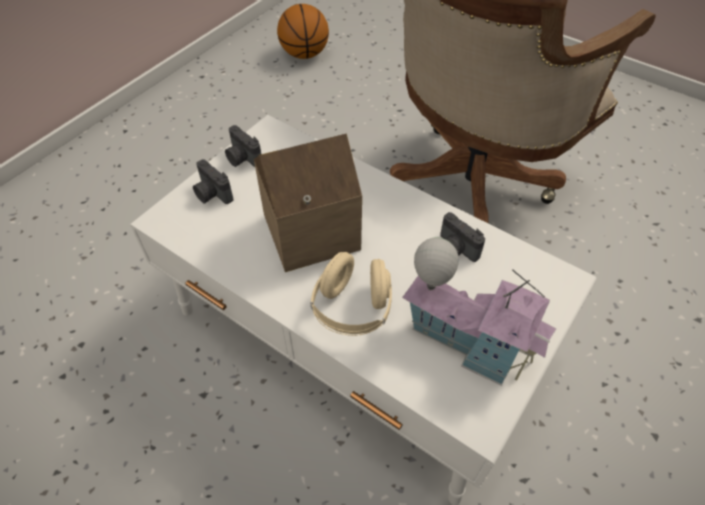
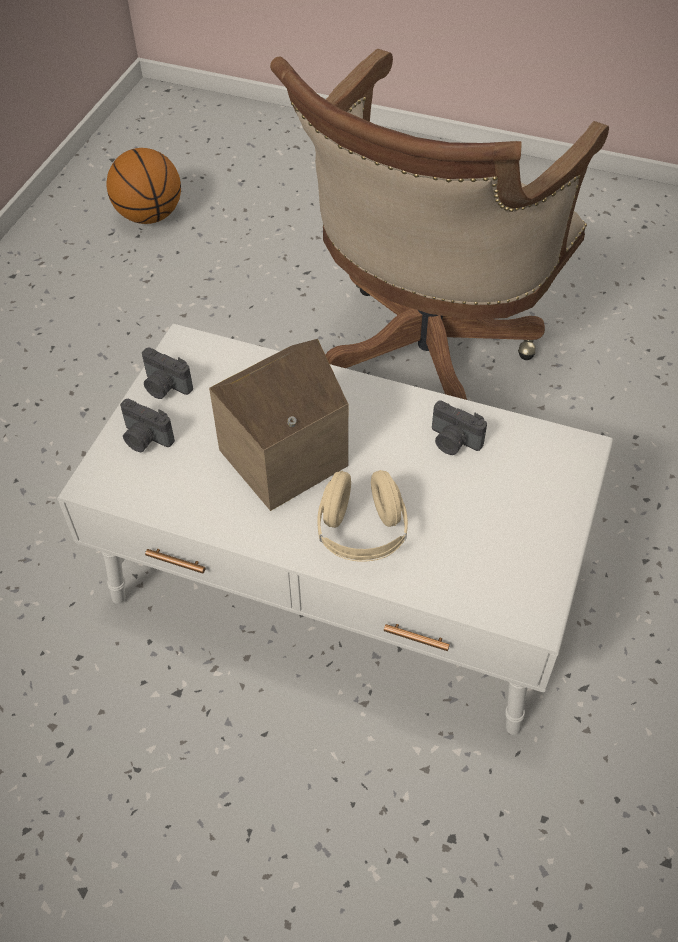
camera: 15 degrees left, 0 degrees up
toy house [402,237,556,386] -> none

